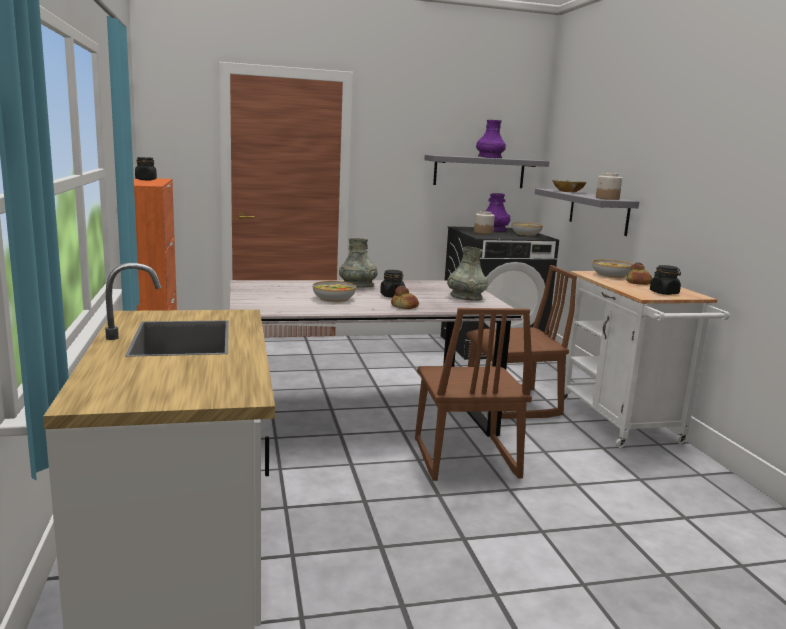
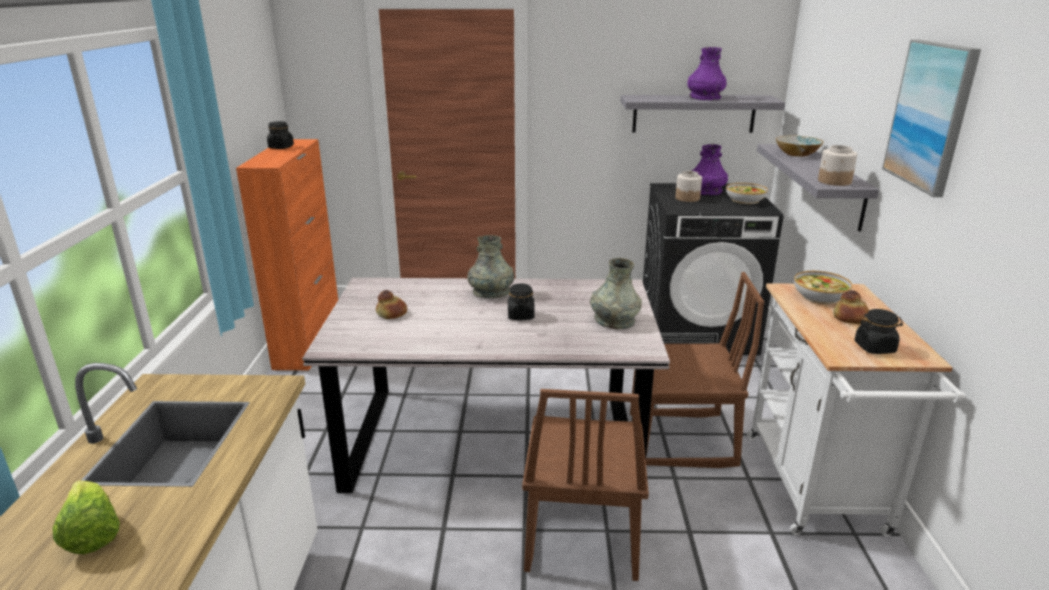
camera: 15 degrees right, 10 degrees up
bowl [313,281,356,302] -> none
bread [391,285,419,309] -> bread moved to [376,290,407,319]
none -> lettuce [52,480,120,554]
none -> picture [882,39,981,197]

